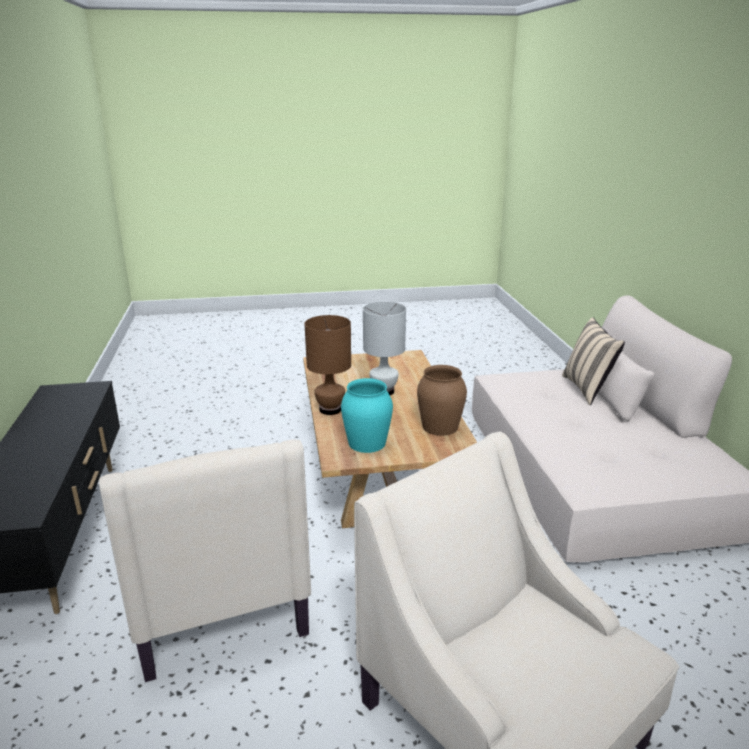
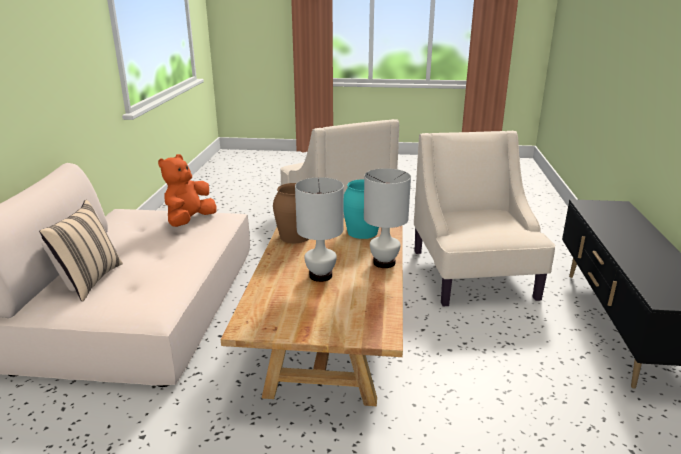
camera: 165 degrees left, 0 degrees up
brown table lamp [305,315,351,415] -> white table lamp [364,168,411,268]
none -> orange plush toy [158,154,217,227]

